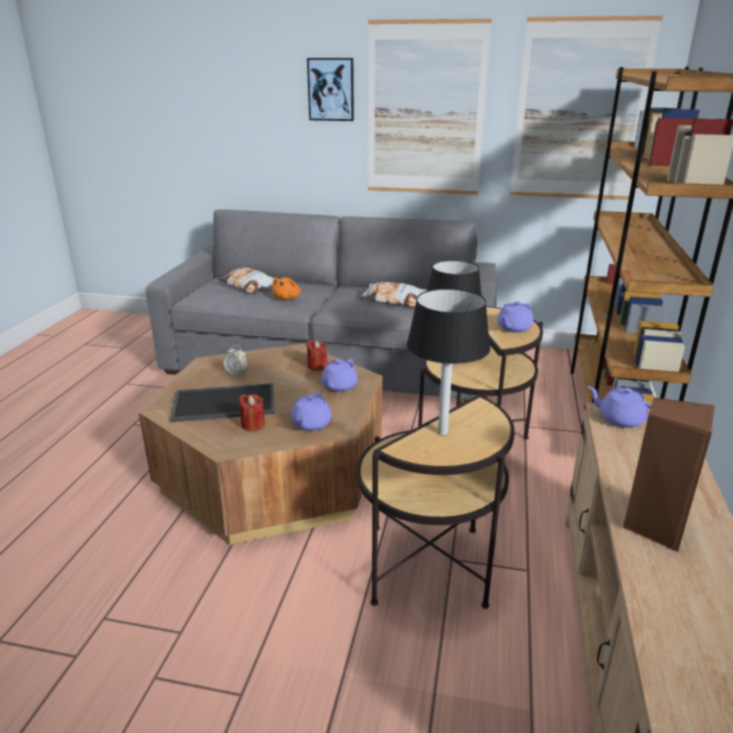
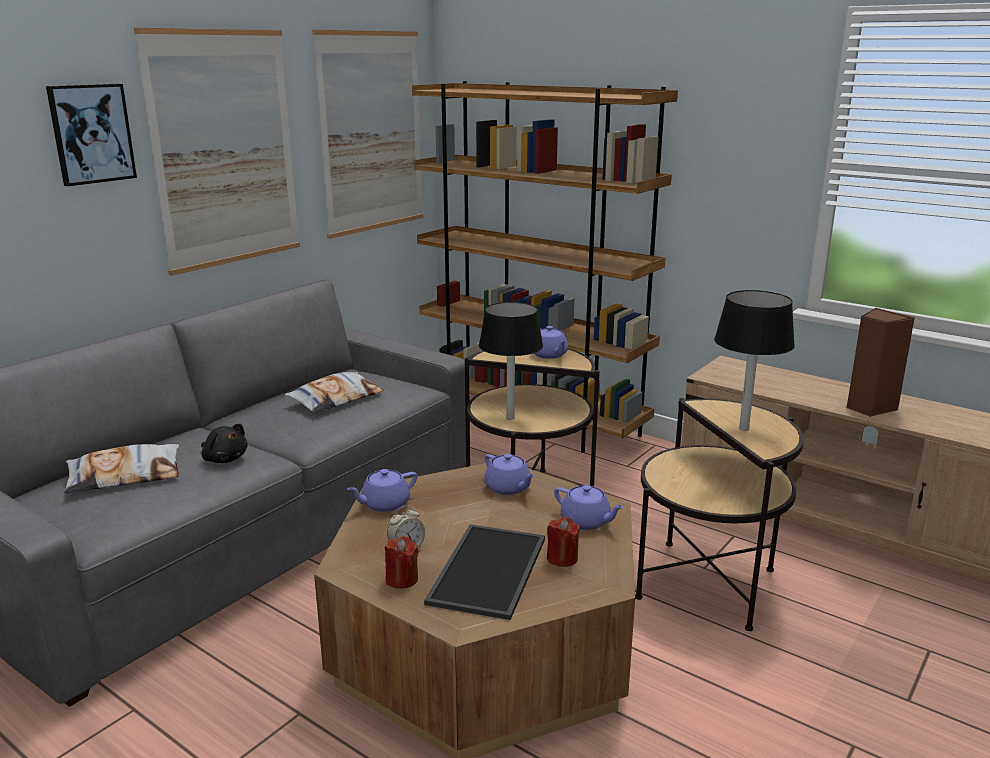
camera: 65 degrees left, 5 degrees down
orange plush toy [272,277,301,300] -> black plush toy [201,424,248,463]
red candle [307,340,327,371] -> red candle moved to [385,536,419,588]
purple teapot [587,386,652,428] -> purple teapot moved to [347,469,417,512]

